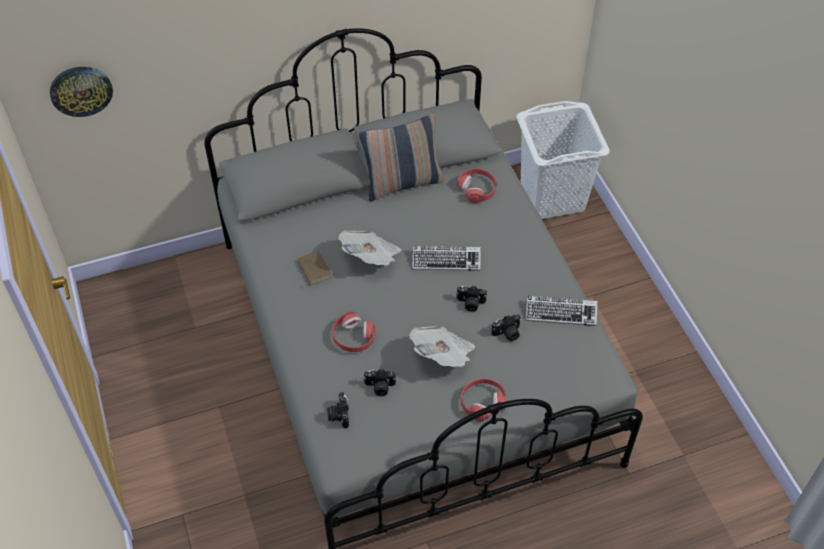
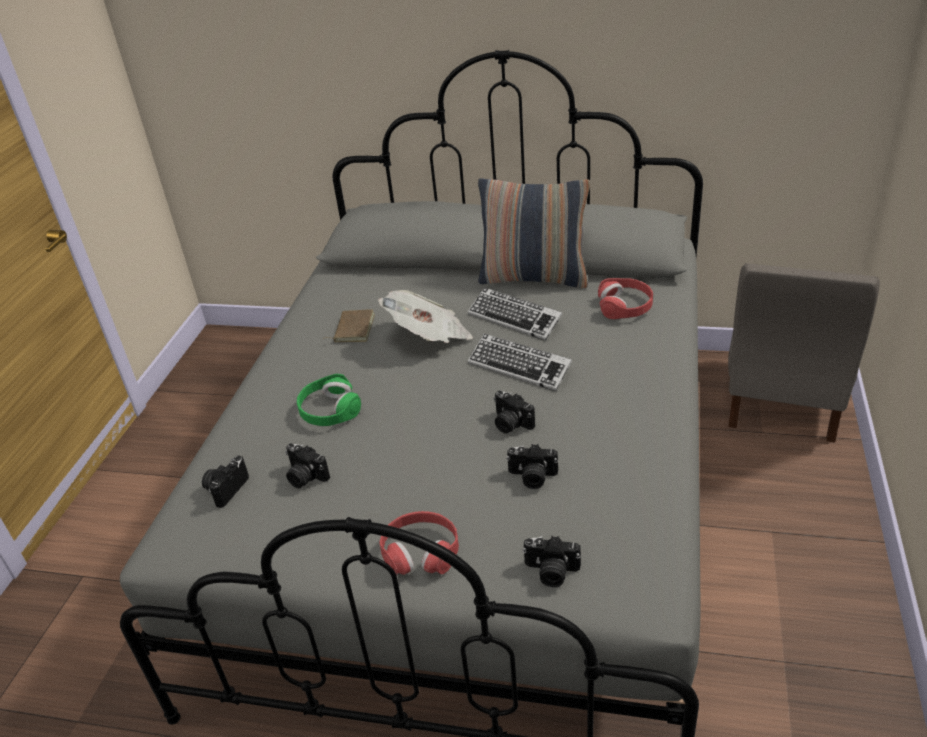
camera: 35 degrees right, 15 degrees down
wall clock [50,67,113,117] -> none
red headphones [332,311,376,352] -> green headphones [297,374,361,426]
newspaper [409,326,475,367] -> none
white laundry basket [516,101,610,219] -> grey chair [728,263,880,442]
keyboard [526,296,597,326] -> keyboard moved to [468,287,562,341]
none -> camera [522,536,581,587]

